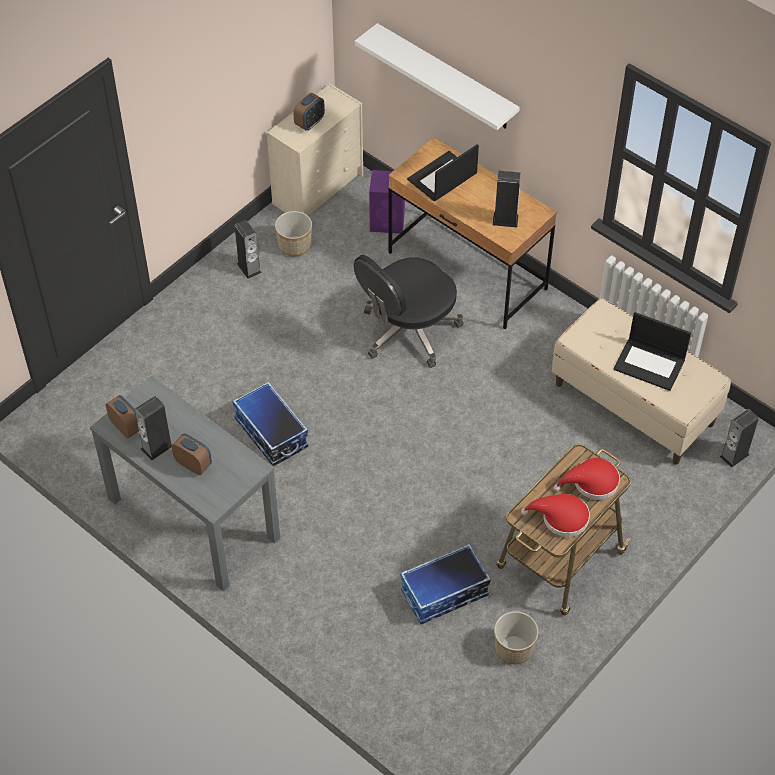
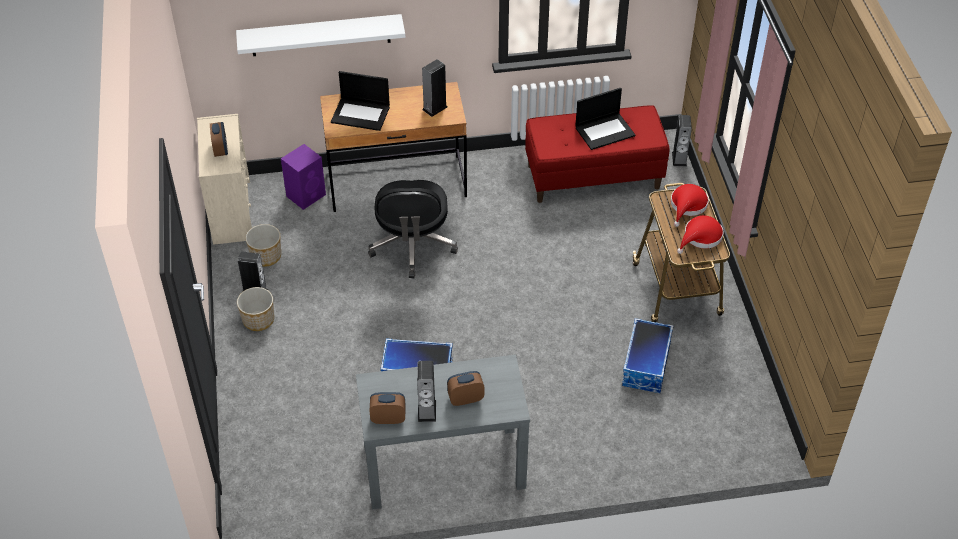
camera: 50 degrees left, 5 degrees down
laptop [407,144,479,201] -> laptop turned 75 degrees counterclockwise [331,71,390,131]
planter [494,611,538,664] -> planter moved to [237,287,274,331]
beige bench [552,298,731,465] -> red bench [525,105,669,203]

